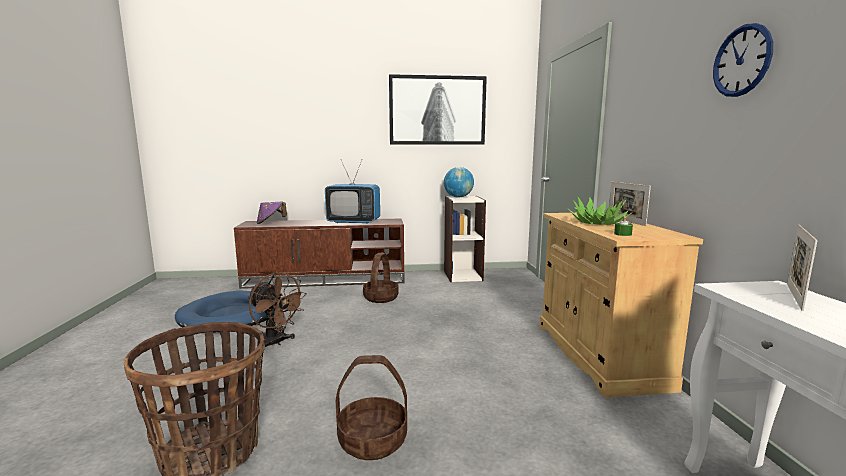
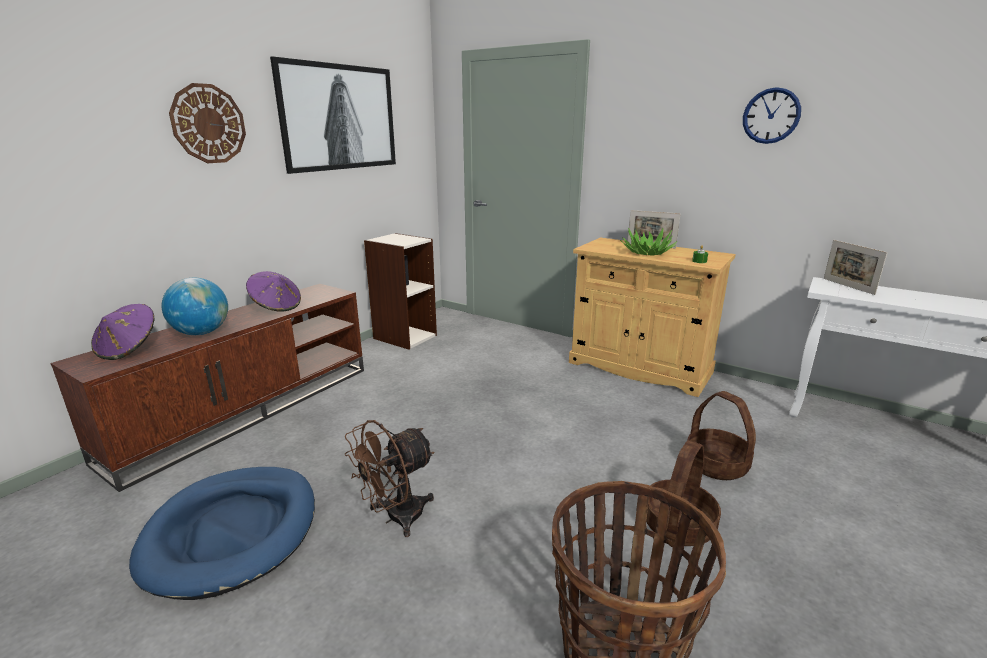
camera: 50 degrees left, 10 degrees up
brown fan [248,272,307,347] -> brown fan turned 150 degrees clockwise [344,420,435,537]
television [325,160,380,224] -> purple hat [246,271,301,312]
basket [363,253,399,303] -> basket moved to [688,391,756,480]
globe [444,167,474,198] -> globe moved to [162,278,228,335]
none -> wall clock [169,83,246,163]

